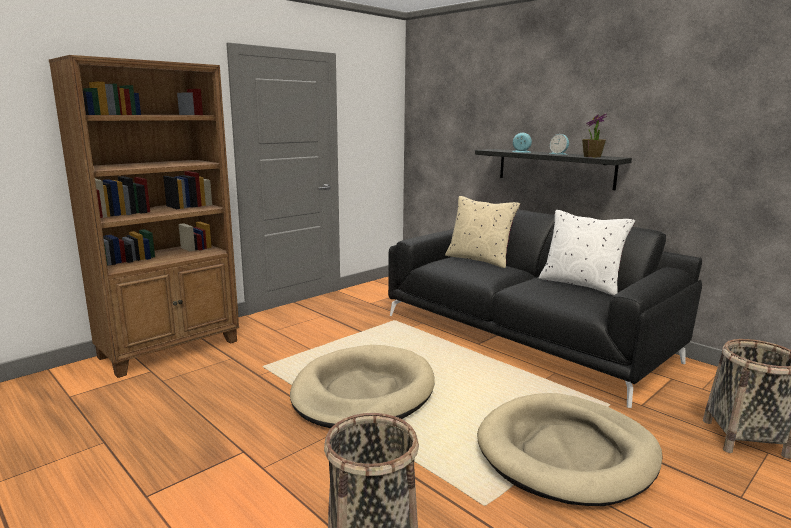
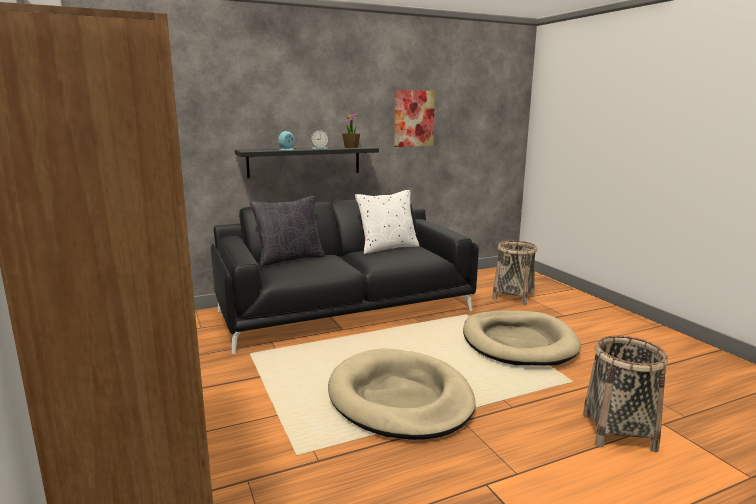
camera: 70 degrees left, 0 degrees up
beige pillow [445,196,520,268] -> black pillow [250,196,325,266]
none -> picture [394,90,435,147]

